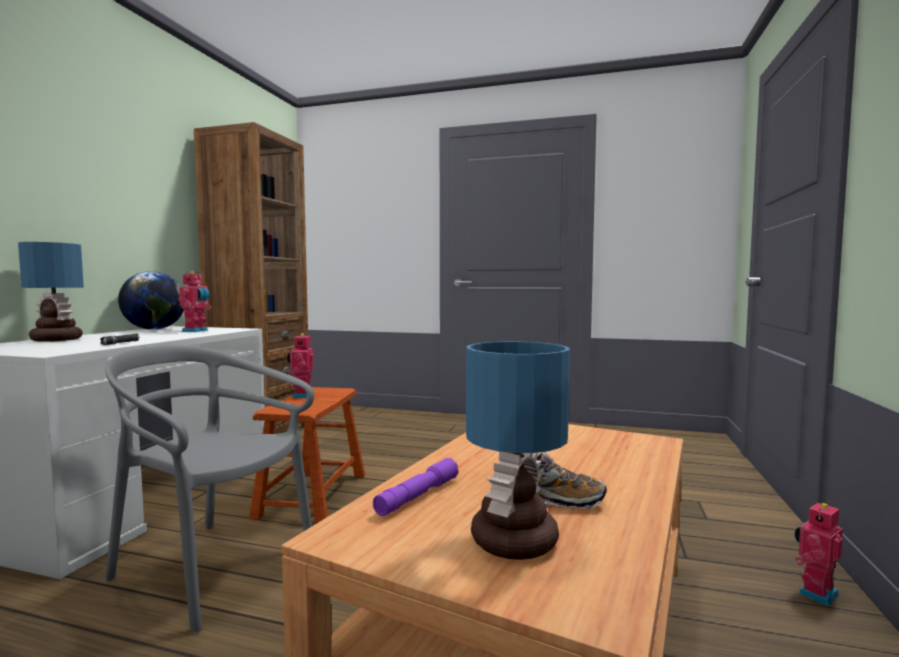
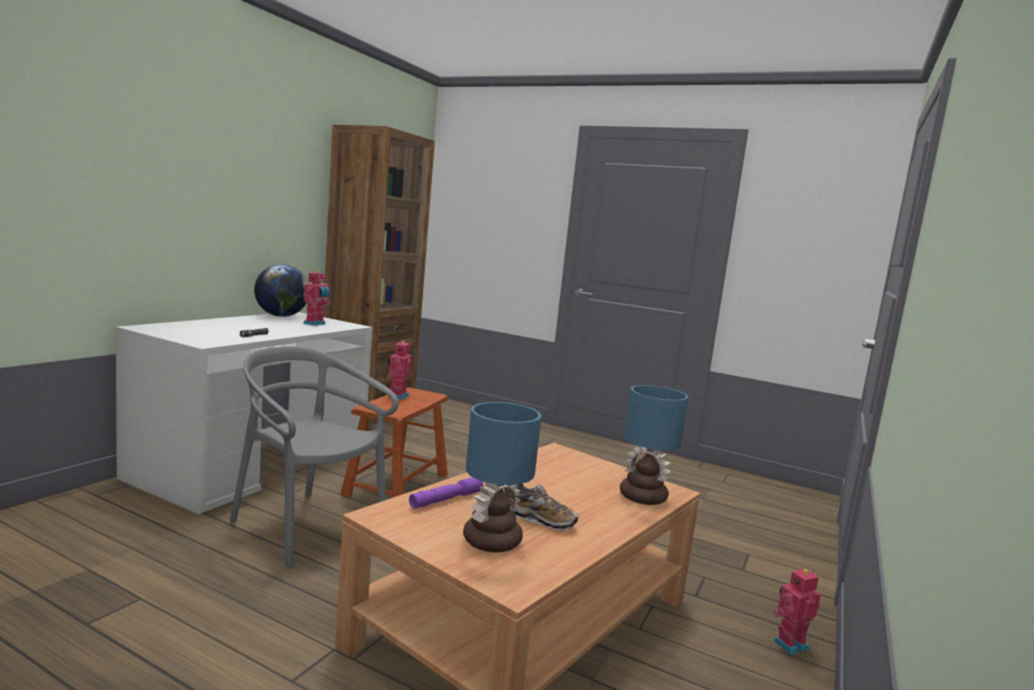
camera: 10 degrees right, 5 degrees up
table lamp [18,242,84,342] -> table lamp moved to [620,385,688,505]

